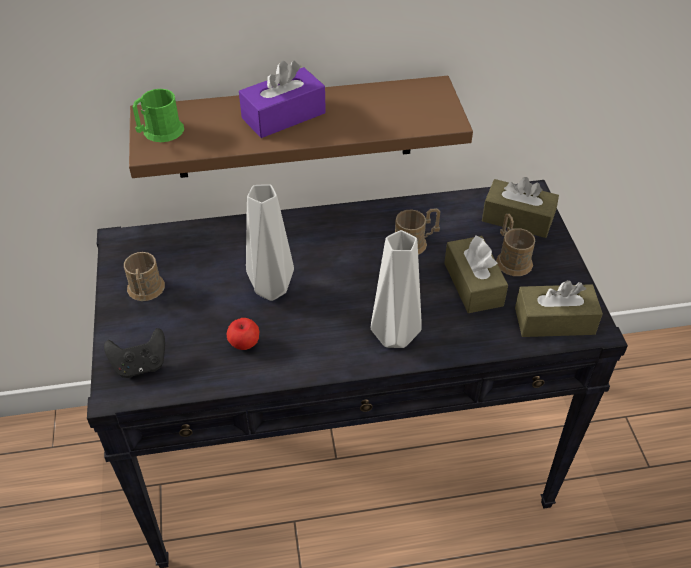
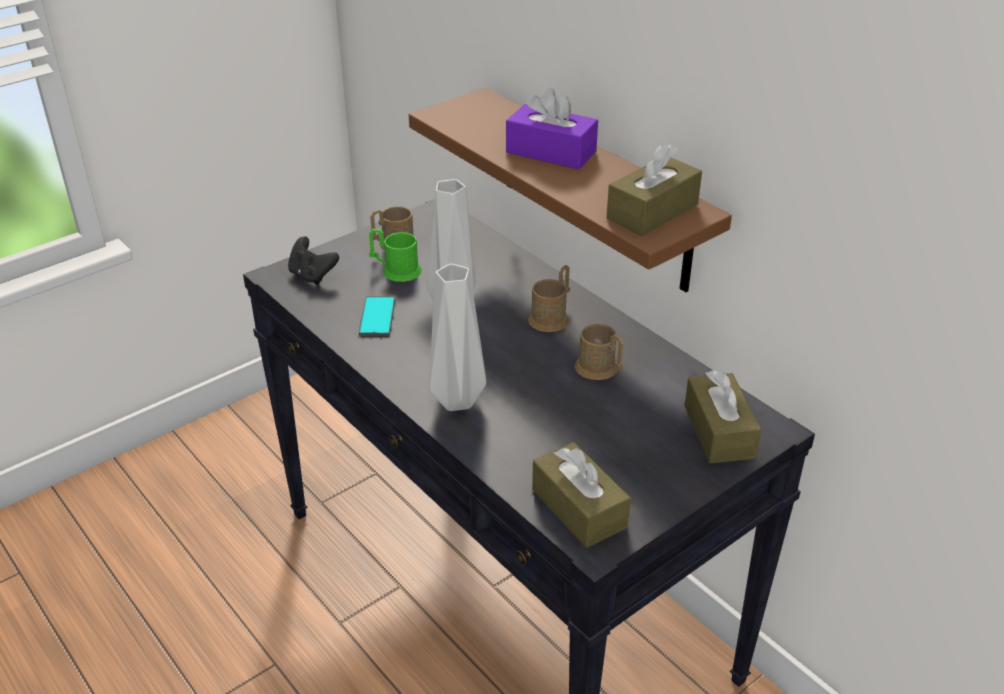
camera: 60 degrees right, 10 degrees down
green mug [132,89,184,142] -> green mug moved to [369,229,422,282]
apple [227,318,259,350] -> phone [359,296,395,336]
brown tissue box [444,235,508,313] -> brown tissue box moved to [607,144,702,236]
brown mug [496,214,535,276] -> brown mug moved to [528,265,570,332]

